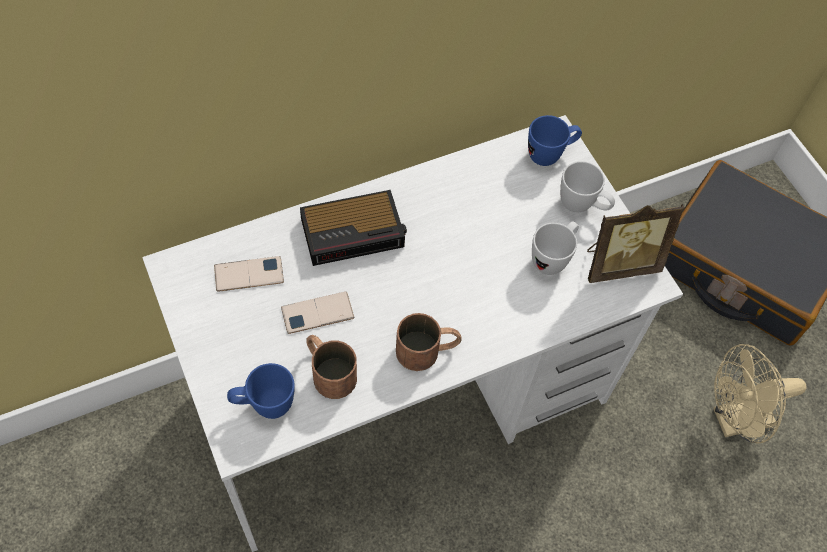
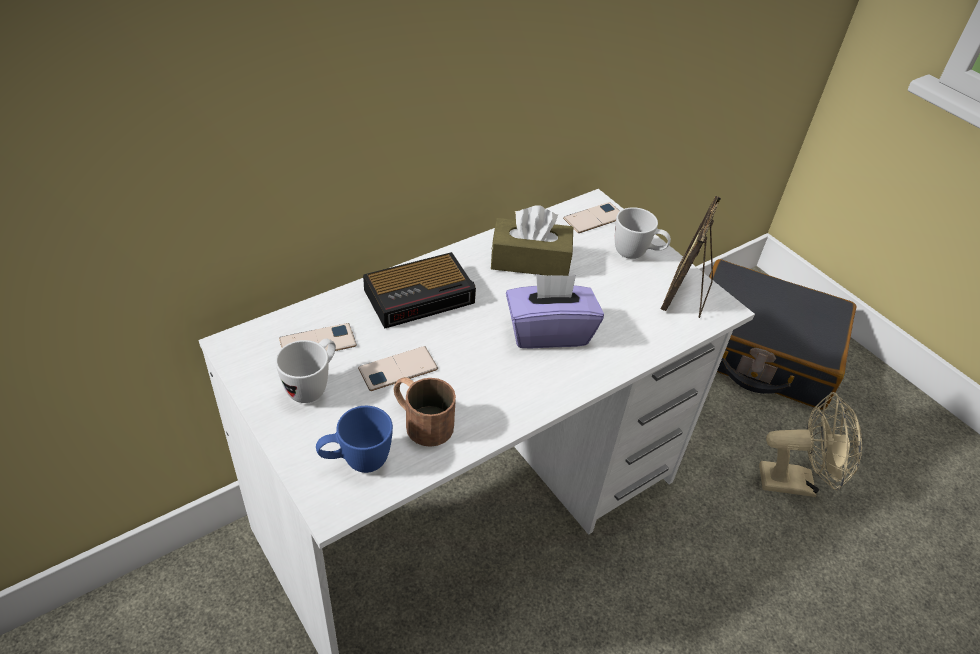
camera: 10 degrees left, 15 degrees down
brown mug [396,313,462,371] -> none
blue mug [528,115,582,166] -> phone [563,202,620,233]
white mug [532,221,579,275] -> white mug moved to [275,339,336,403]
picture frame [587,204,684,283] -> picture frame turned 135 degrees clockwise [661,196,721,318]
beige fan [713,344,807,444] -> beige fan turned 150 degrees counterclockwise [759,392,862,497]
none -> brown tissue box [491,205,573,276]
none -> purple tissue box [506,274,604,349]

